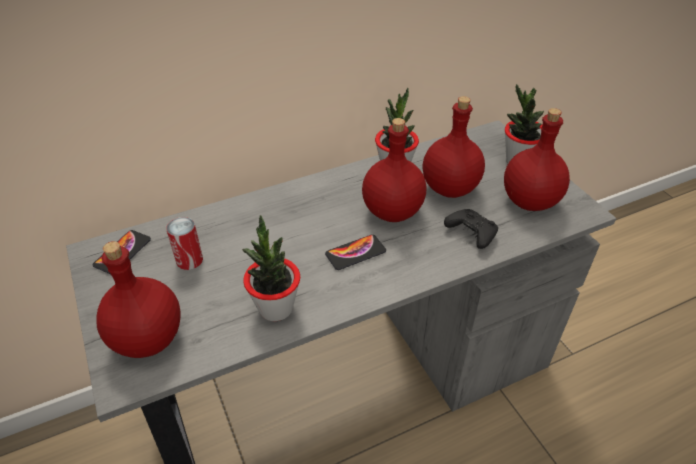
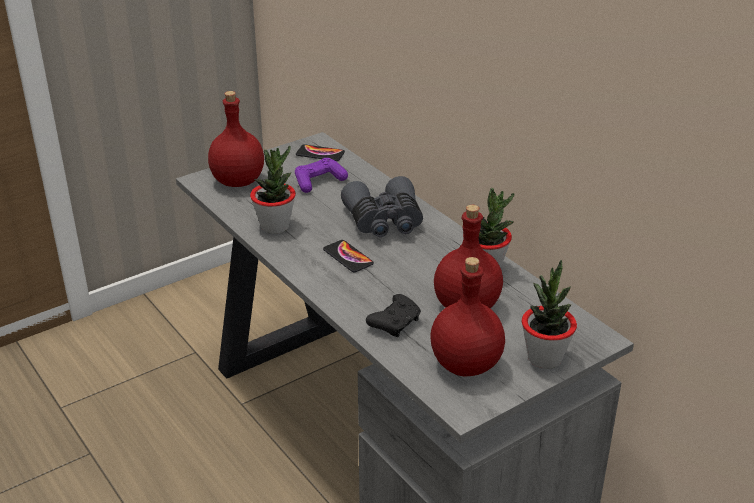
camera: 80 degrees right, 10 degrees down
can [166,217,203,270] -> purple game controller [295,158,348,193]
red bottle [362,118,426,222] -> none
none -> grey binoculars [341,176,423,237]

